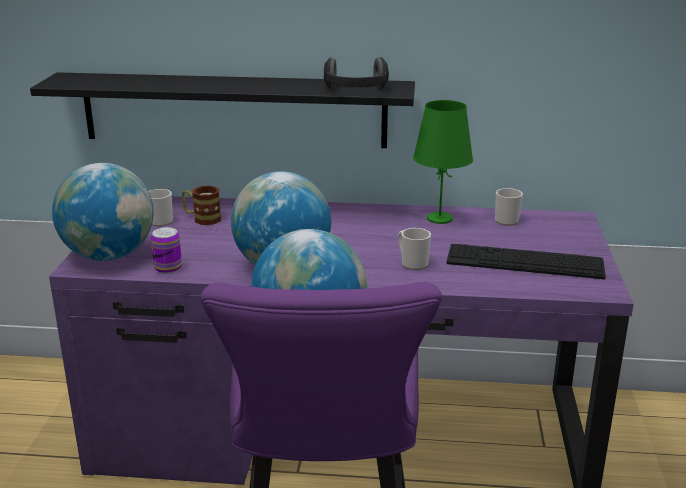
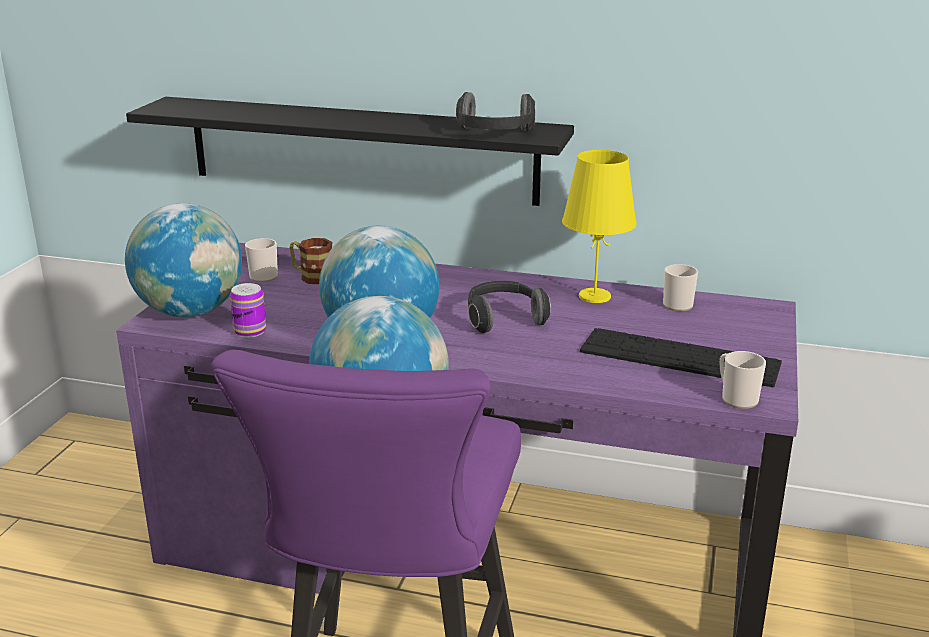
camera: 10 degrees right, 0 degrees up
mug [398,228,431,270] -> mug moved to [719,351,766,409]
green table lamp [413,100,473,224] -> yellow table lamp [562,150,637,303]
none -> headphones [468,281,551,333]

